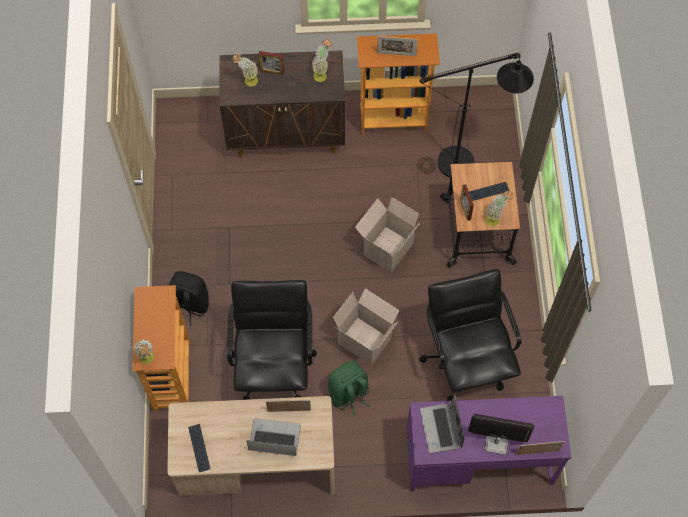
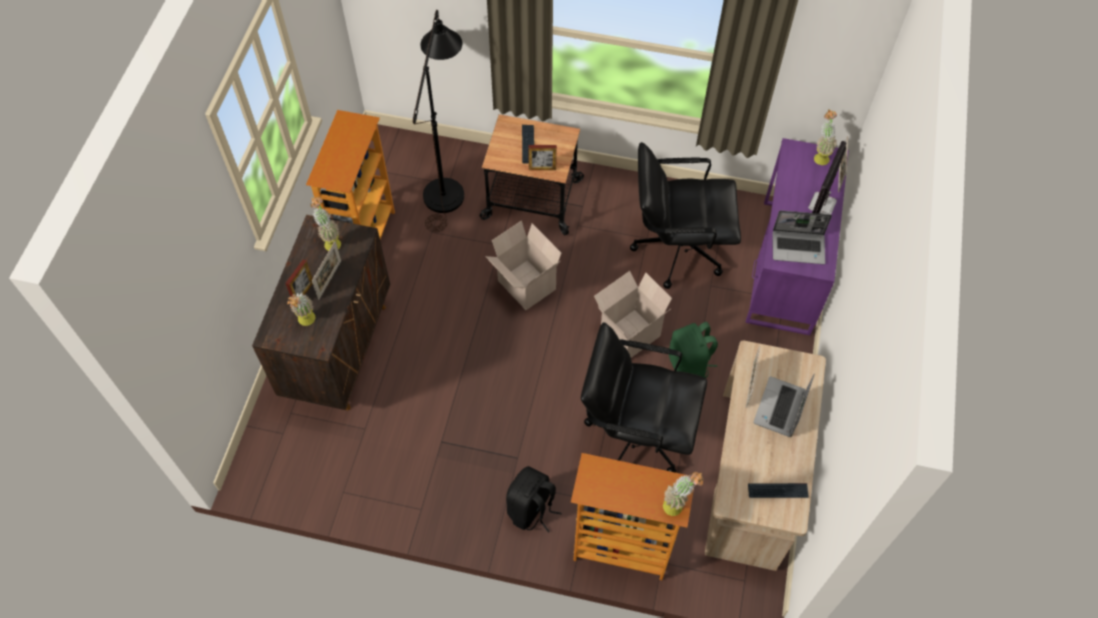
camera: 75 degrees left, 5 degrees down
picture frame [377,36,418,56] -> picture frame moved to [312,241,341,300]
potted plant [485,191,513,226] -> potted plant moved to [814,109,837,165]

